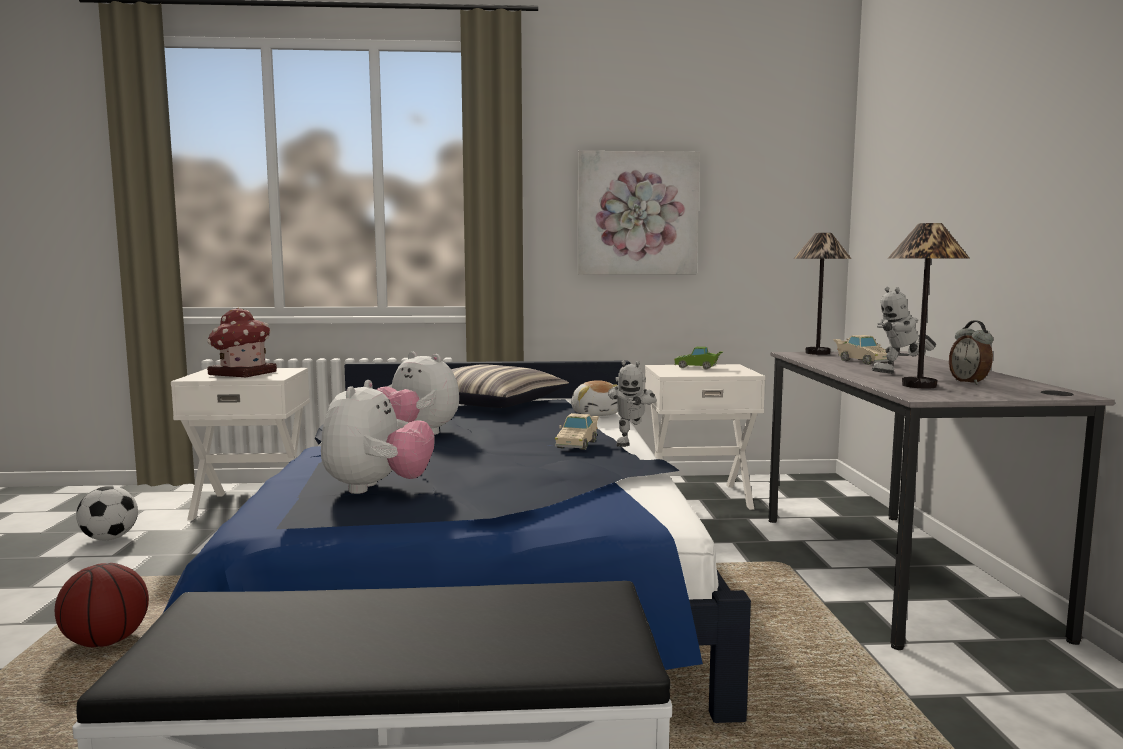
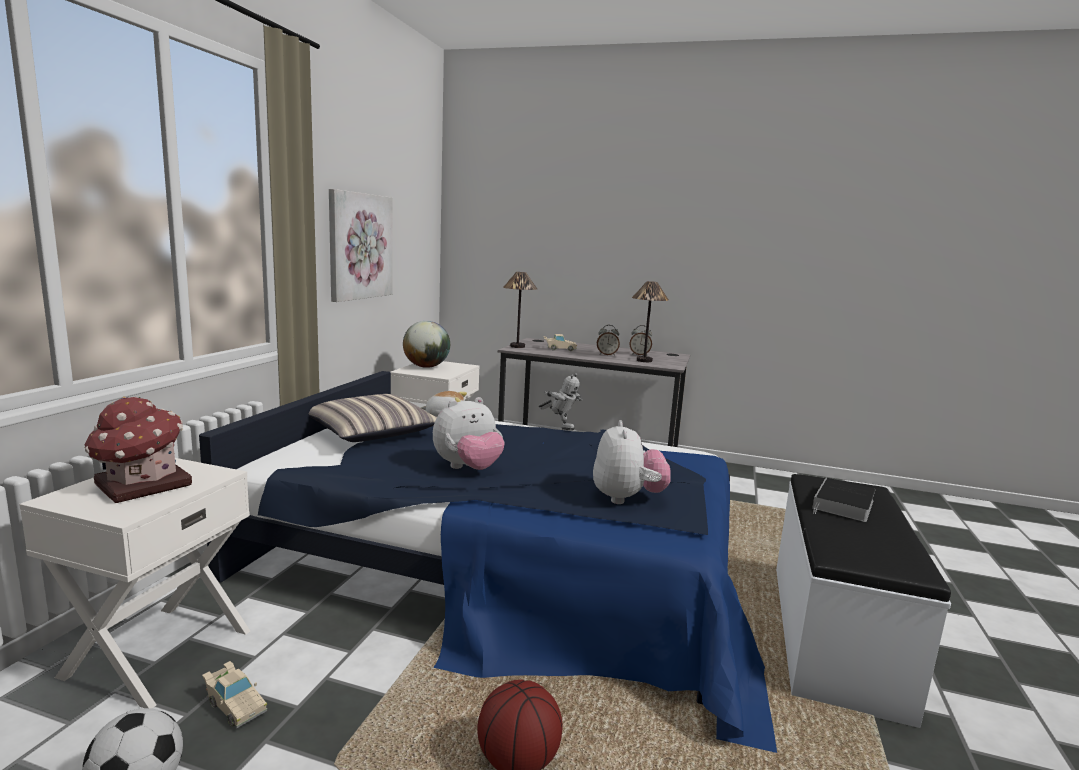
camera: 70 degrees left, 5 degrees up
plush toy [321,380,435,494] -> plush toy turned 60 degrees clockwise [593,420,671,504]
beige toy car [555,413,599,450] -> beige toy car moved to [202,661,267,728]
green toy car [674,346,724,369] -> globe [403,321,450,368]
toy robot [872,287,936,374] -> alarm clock [597,325,620,356]
none -> book [812,478,876,522]

